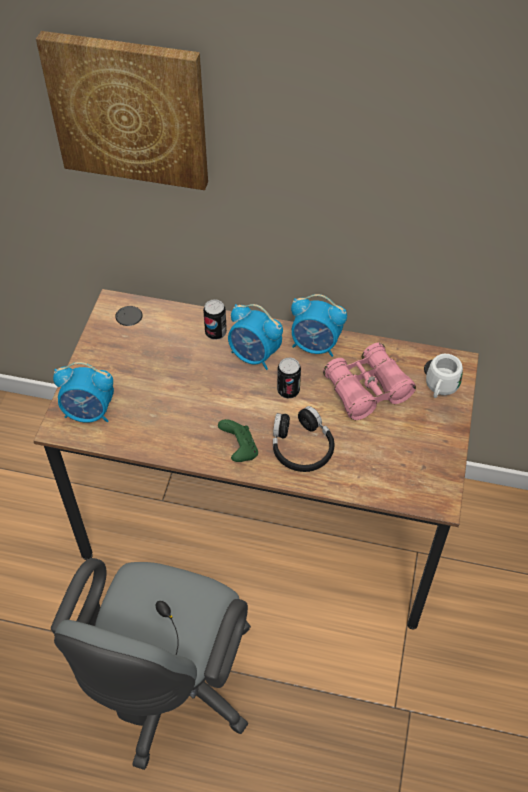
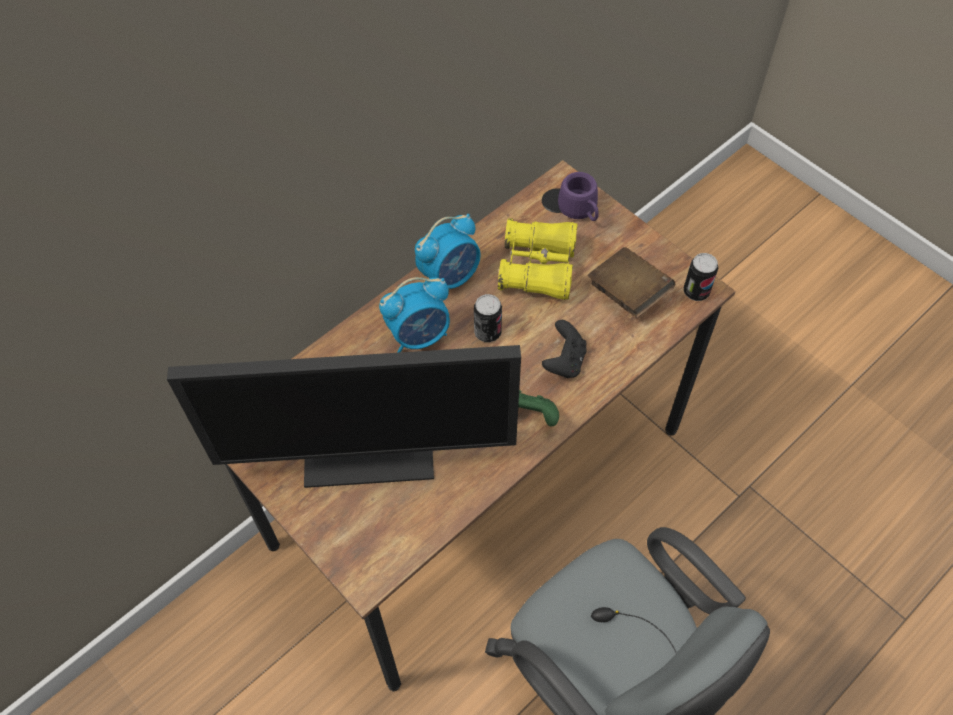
camera: 55 degrees left, 5 degrees up
picture [36,31,208,190] -> none
alarm clock [53,362,114,423] -> none
can [203,299,227,340] -> can moved to [684,253,718,301]
black headphones [273,406,334,472] -> black game controller [542,320,587,378]
pink binoculars [323,343,416,420] -> yellow binoculars [498,218,577,300]
white mug [426,354,463,398] -> purple mug [558,172,599,221]
none -> monitor [167,345,521,488]
none -> brown book [588,247,675,318]

